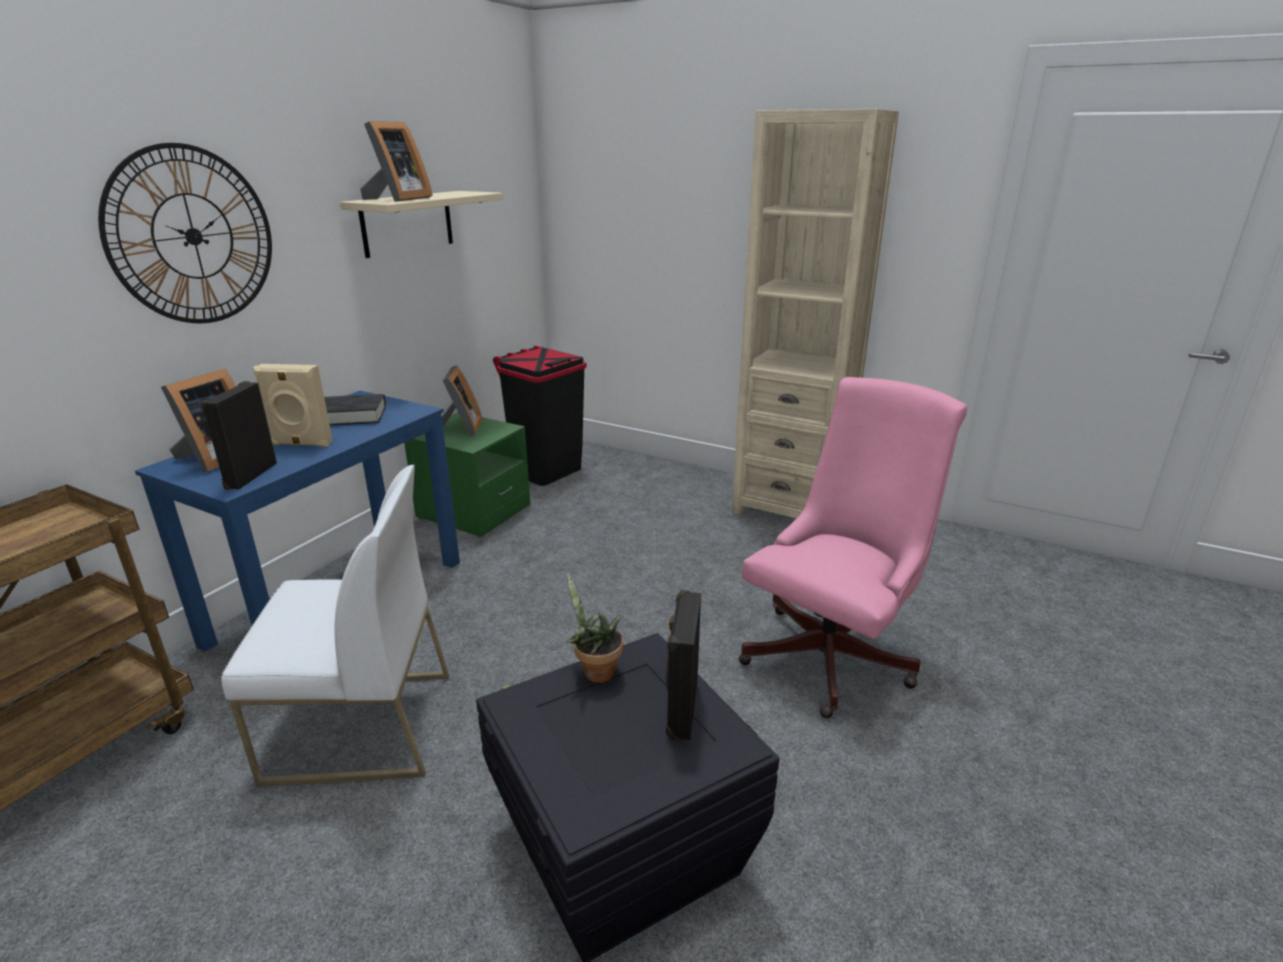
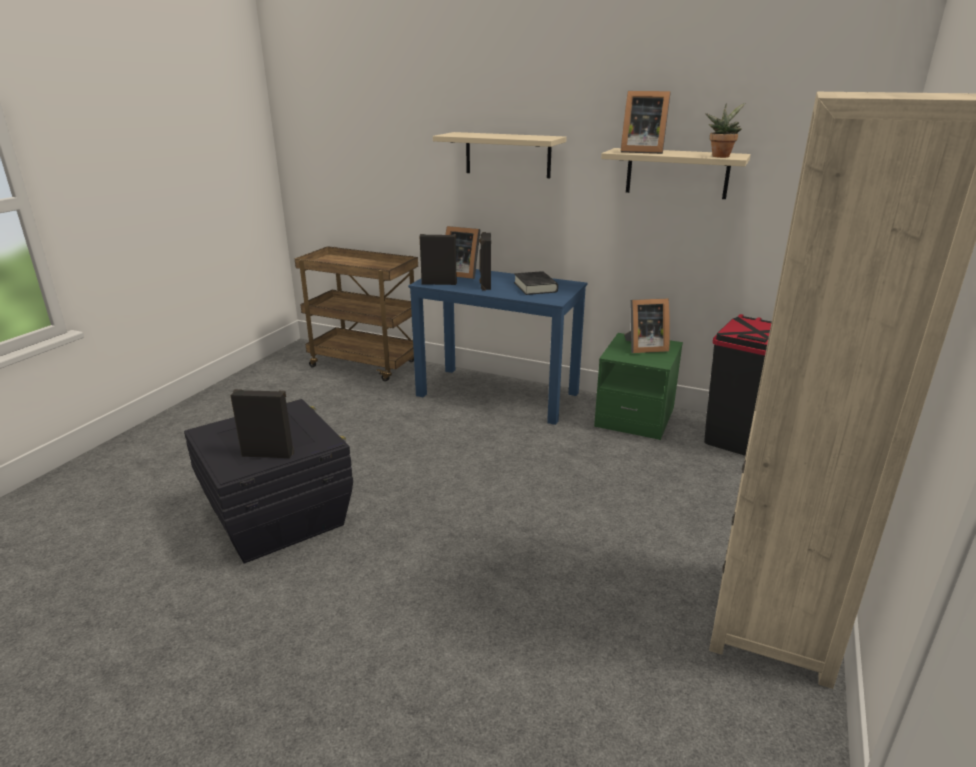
camera: 85 degrees right, 0 degrees up
wall clock [98,143,272,324] -> beige shelf [433,132,567,178]
white chair [221,465,449,786] -> none
beige speaker [253,364,333,447] -> black speaker [479,232,491,290]
potted plant [566,573,623,683] -> potted plant moved to [705,103,745,158]
pink office chair [738,377,967,718] -> none

